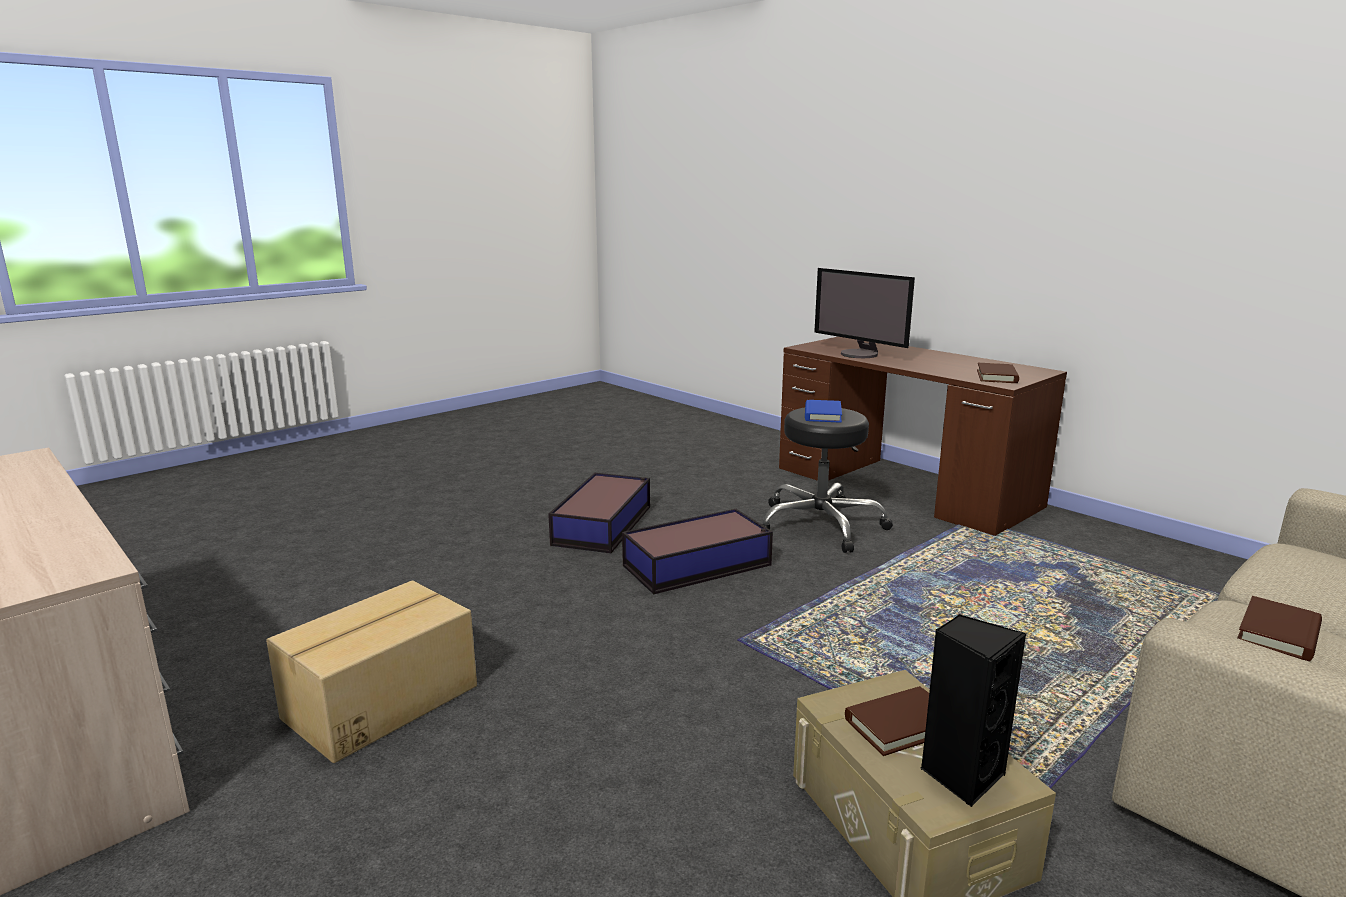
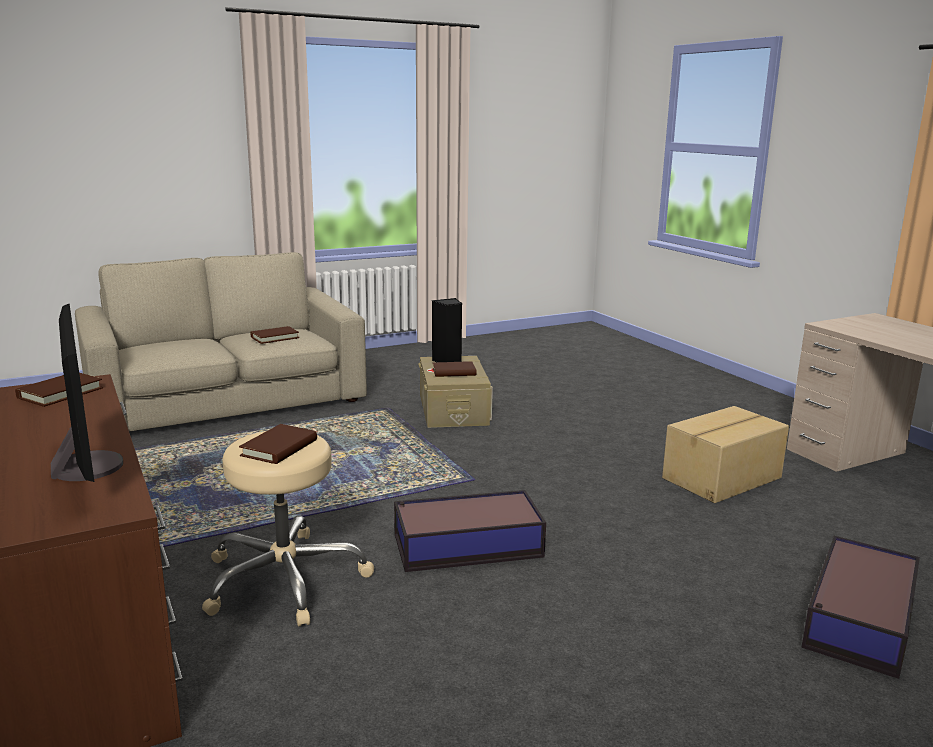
camera: 165 degrees left, 0 degrees up
storage box [548,473,650,553] -> storage box moved to [801,536,920,679]
black stool [761,408,893,553] -> beige stool [202,431,374,626]
blue book [805,400,842,423] -> brown book [239,424,317,464]

